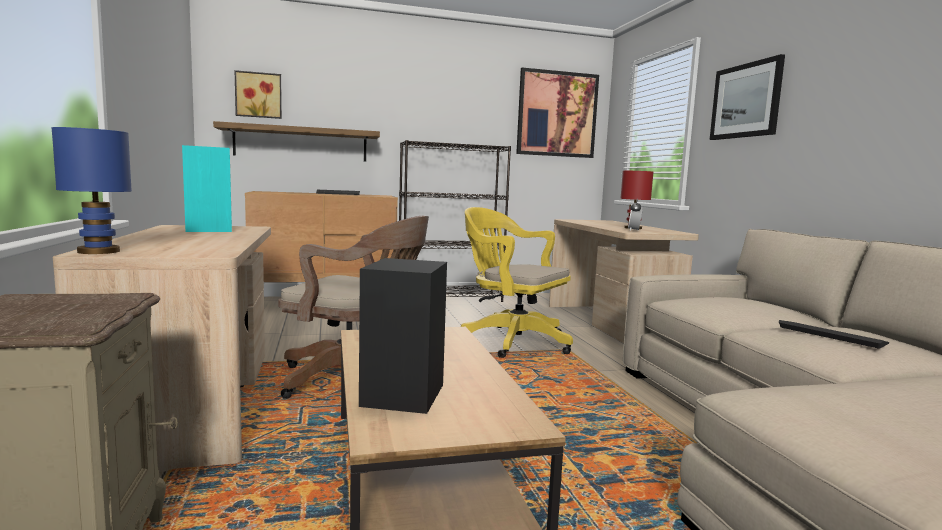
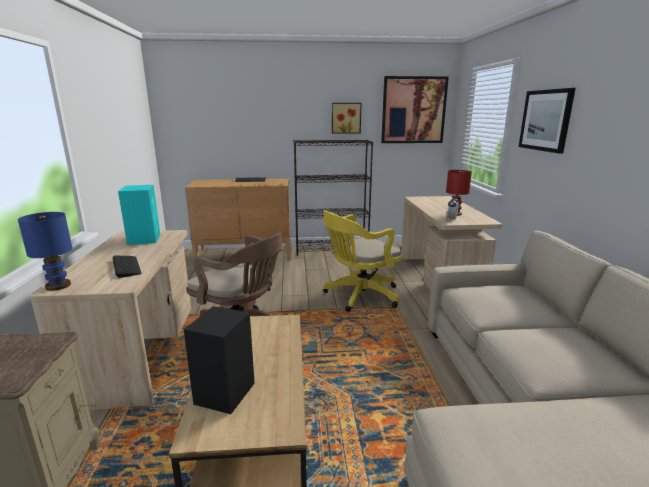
camera: 10 degrees right, 10 degrees up
shelf [213,121,380,162] -> none
picture [234,70,282,119] -> picture moved to [332,103,362,134]
yellow office chair [461,207,573,358] -> yellow office chair turned 75 degrees counterclockwise [323,210,403,312]
keyboard [779,320,889,349] -> keyboard moved to [112,256,142,278]

